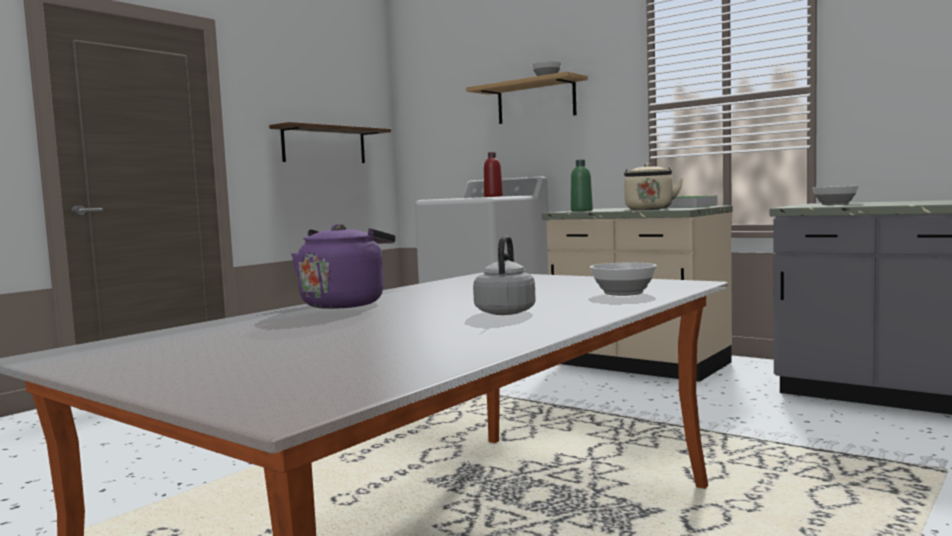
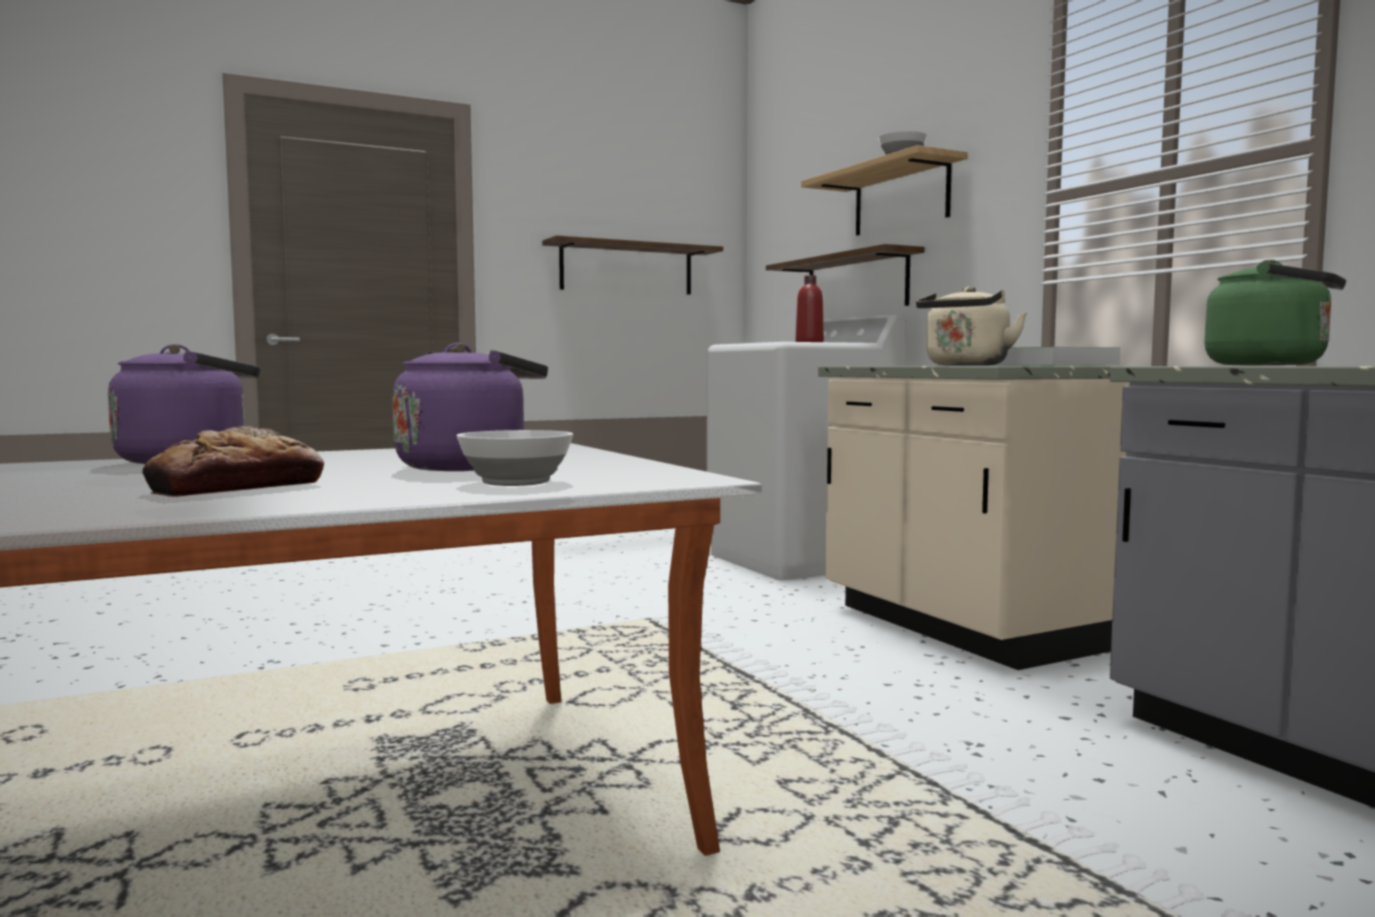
camera: 25 degrees right, 0 degrees up
grey kettle [473,236,536,315] -> bread [142,426,324,497]
green bottle [571,160,593,211] -> none
bowl [812,186,859,205] -> green kettle [1204,260,1346,365]
none -> purple kettle [392,343,548,471]
none -> shelf [766,244,924,306]

